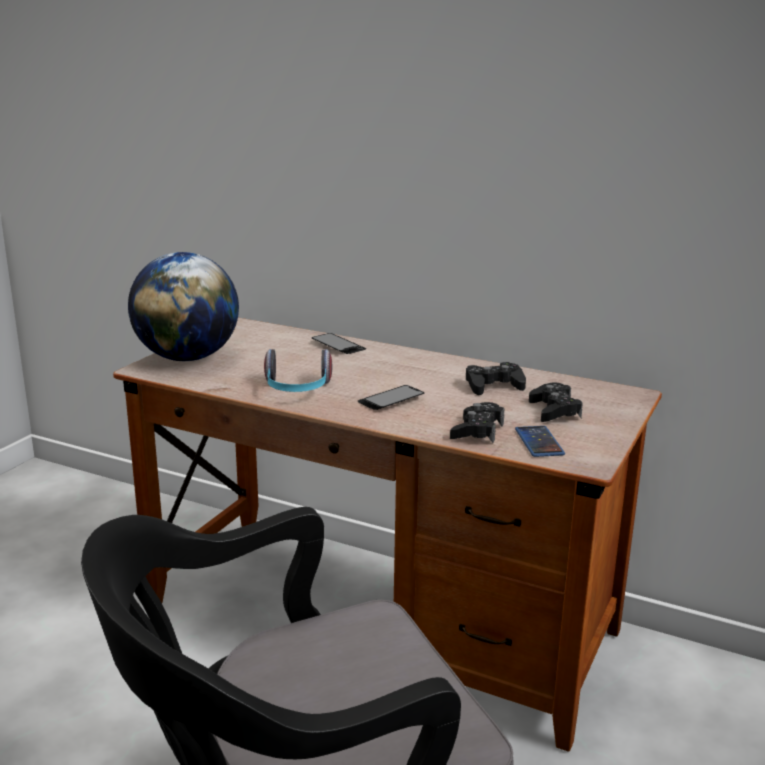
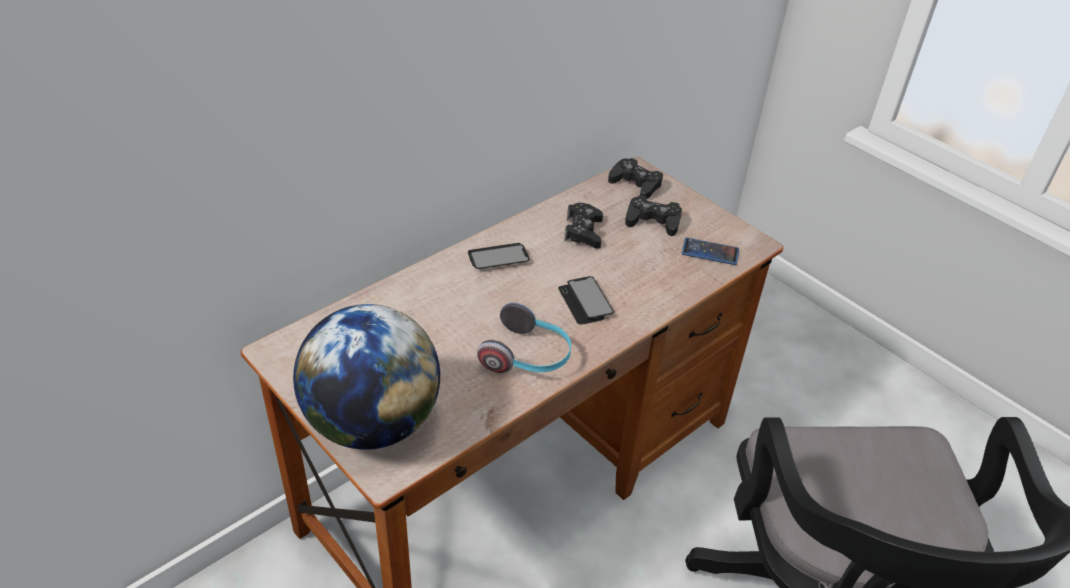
camera: 70 degrees left, 20 degrees up
phone [312,333,366,354] -> phone moved to [468,243,530,269]
black game controller [450,402,505,443] -> black game controller moved to [608,158,663,199]

